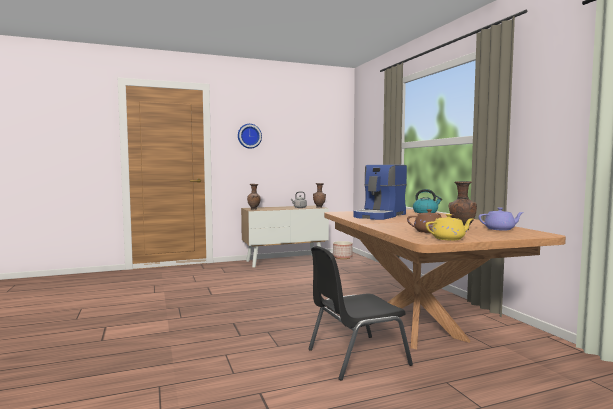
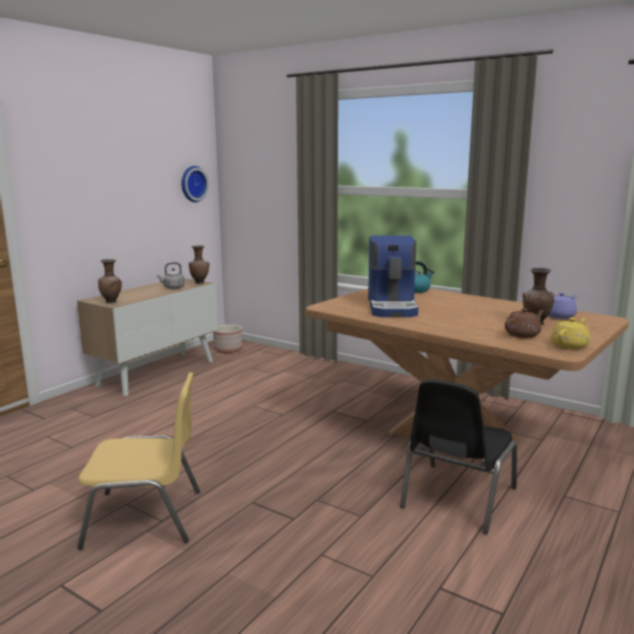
camera: 35 degrees left, 10 degrees up
wall clock [238,124,262,149] -> wall clock moved to [181,166,209,202]
none -> yellow chair [77,372,200,550]

